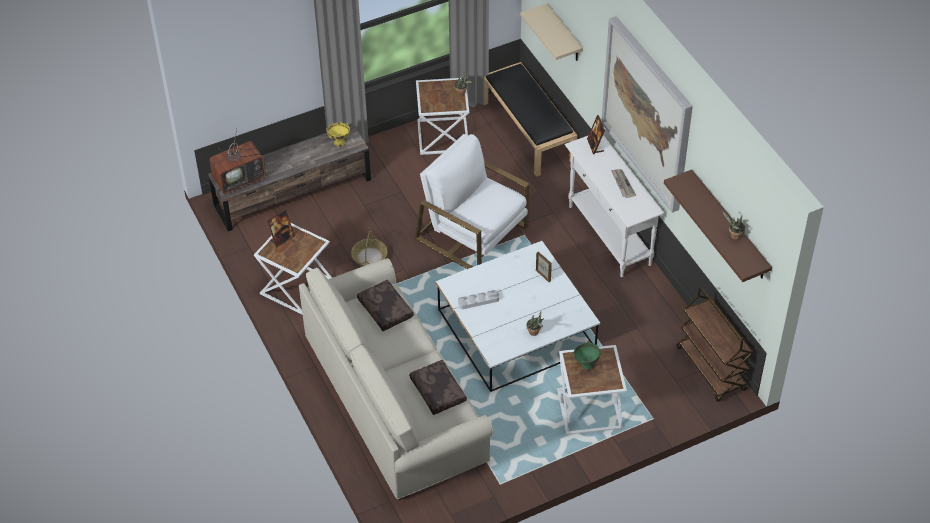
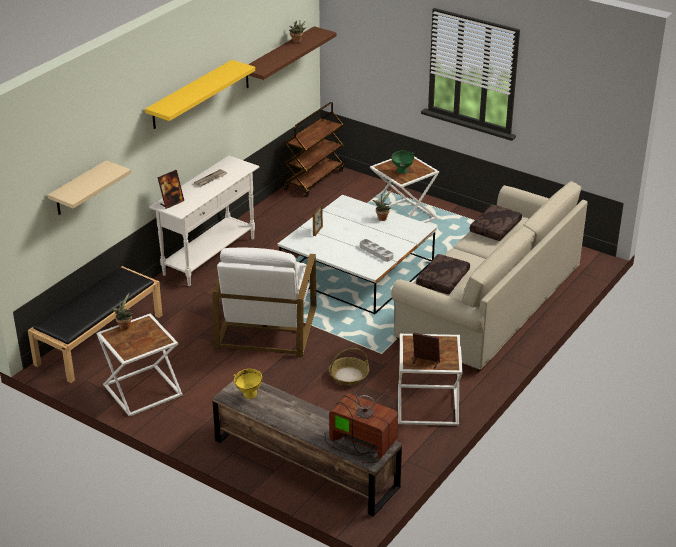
camera: 120 degrees left, 15 degrees down
picture [601,16,693,213] -> yellow shelf [145,60,255,129]

